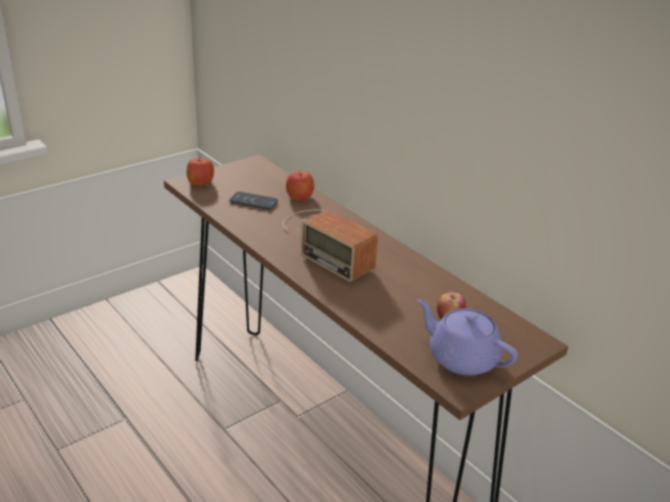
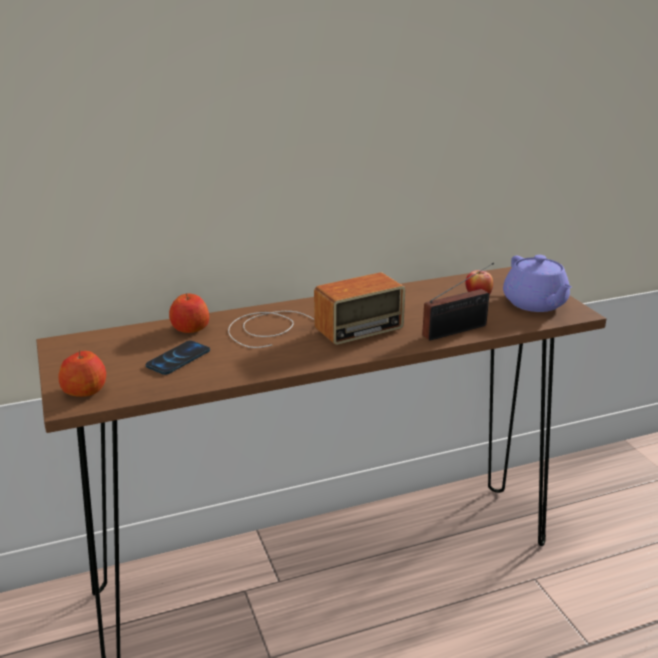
camera: 70 degrees left, 5 degrees down
purple teapot [417,299,518,376] -> purple teapot turned 75 degrees counterclockwise [503,255,572,312]
none -> radio [422,263,494,340]

